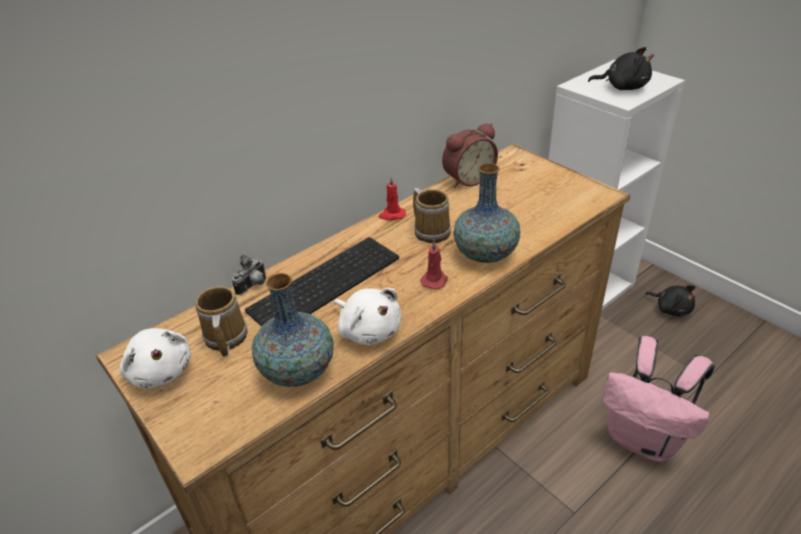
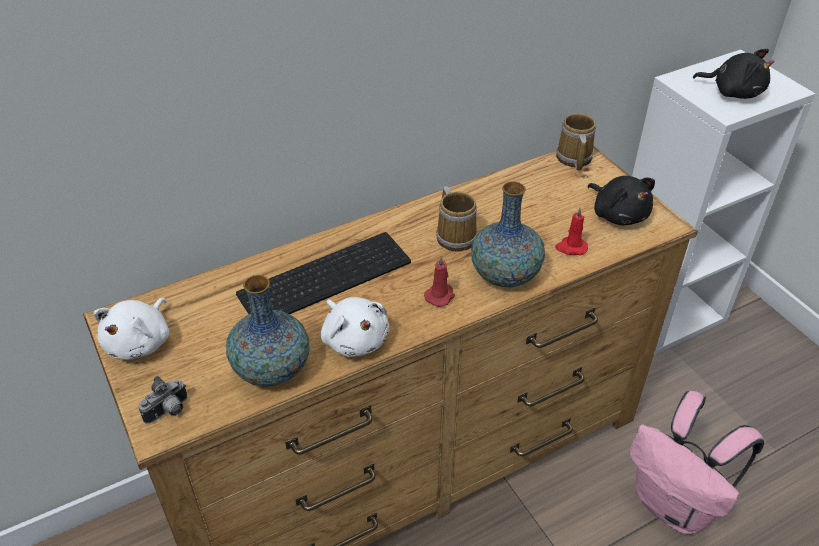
camera: 10 degrees right, 5 degrees up
white plush toy [120,328,191,389] -> white plush toy turned 45 degrees clockwise [94,298,169,360]
mug [195,286,247,357] -> mug moved to [556,113,596,171]
camera [232,255,266,295] -> camera moved to [138,376,188,424]
red candle [379,177,406,220] -> red candle moved to [555,207,588,255]
alarm clock [442,123,498,188] -> none
black plush toy [646,285,696,316] -> black plush toy moved to [587,176,655,225]

